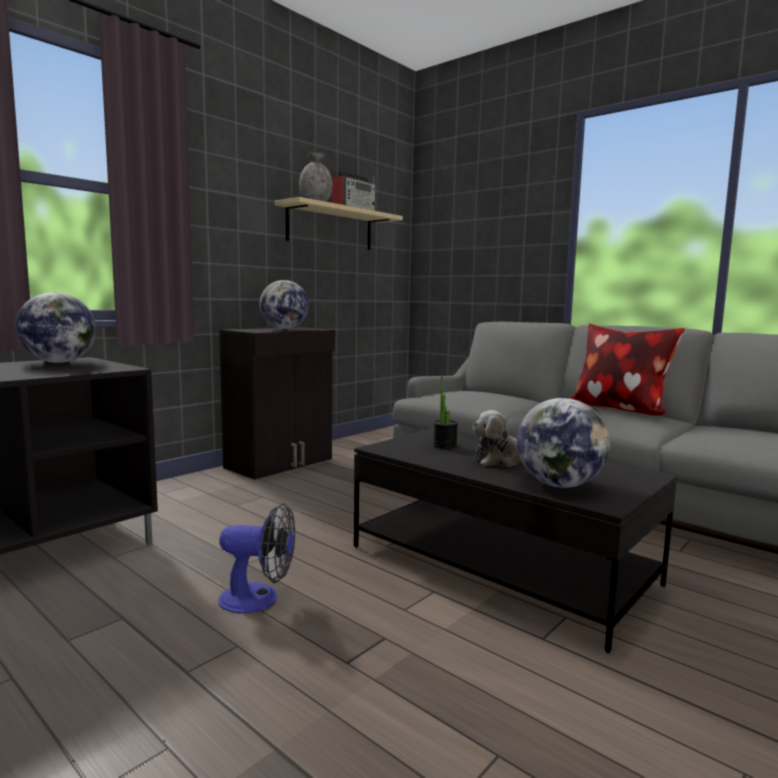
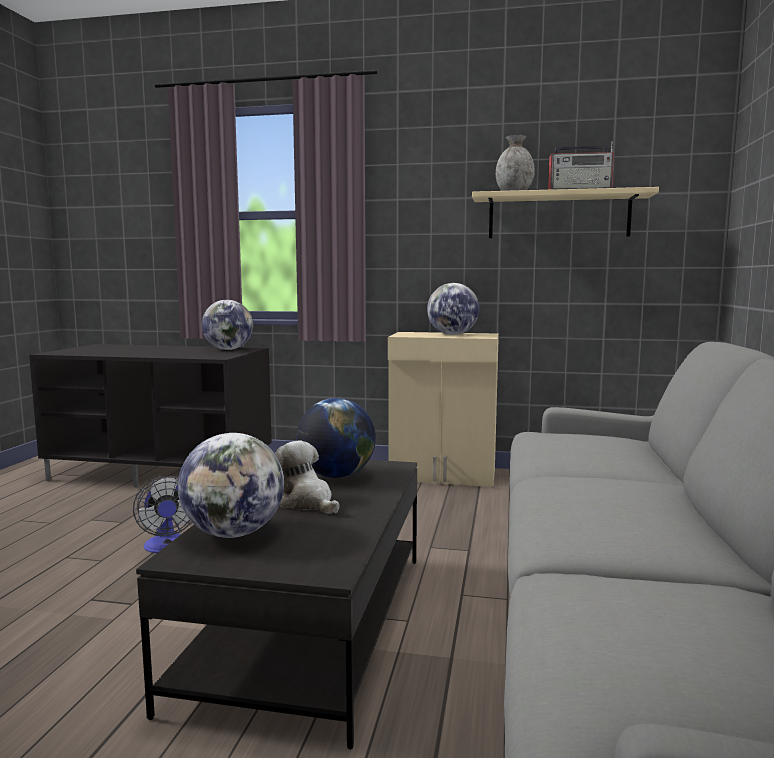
camera: 60 degrees right, 0 degrees up
black cabinet [219,327,335,480] -> beige cabinet [388,332,499,487]
potted plant [433,375,458,449] -> globe [296,398,376,478]
pillow [569,324,685,416] -> none

